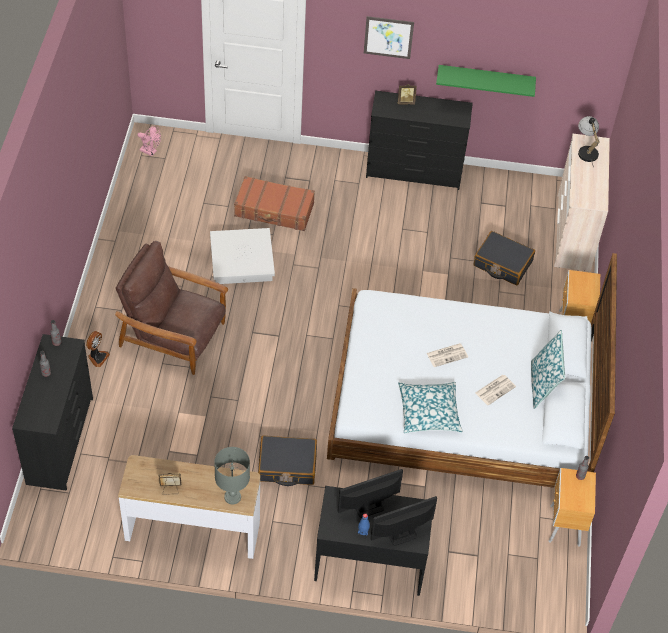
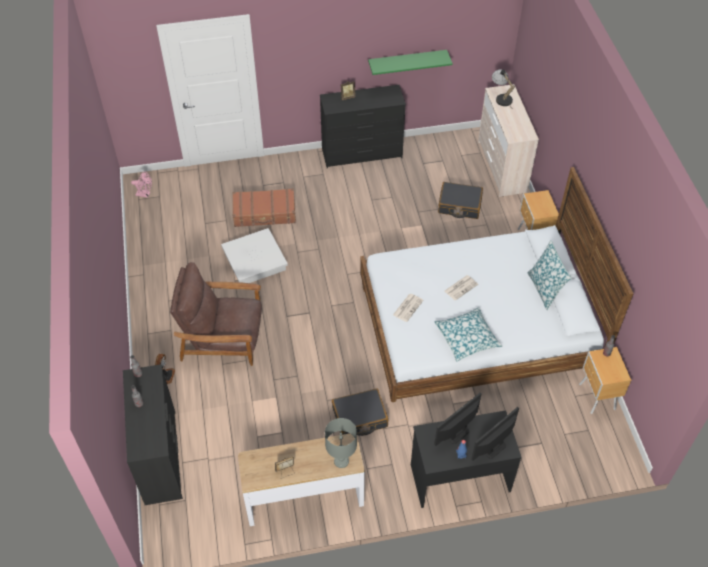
camera: 15 degrees left, 0 degrees up
picture [364,16,414,59] -> none
newspaper [476,375,516,405] -> newspaper moved to [393,294,424,322]

